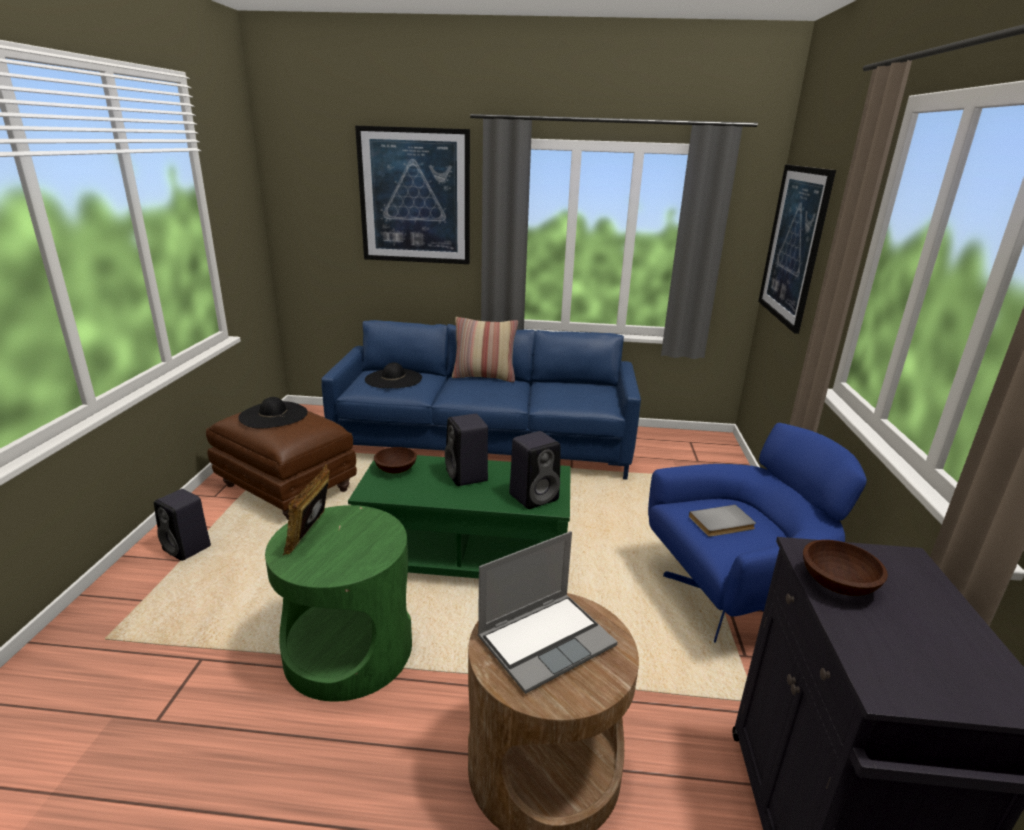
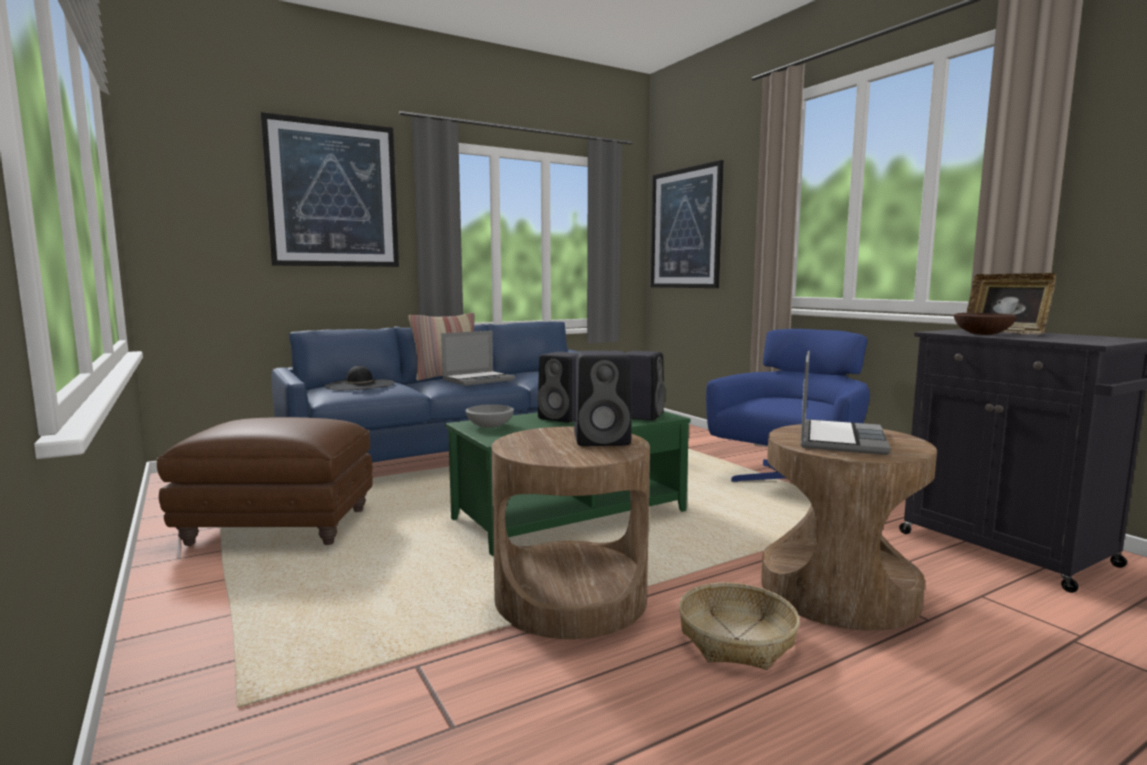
camera: 35 degrees left, 15 degrees down
black speaker [154,489,211,561] -> black speaker moved to [574,351,631,446]
black hat [238,397,307,428] -> none
green side table [265,505,412,702] -> brown side table [491,426,650,639]
picture frame [283,464,330,555] -> picture frame moved to [966,273,1056,335]
brown bowl [374,447,417,473] -> grey bowl [465,404,514,428]
grey book [689,505,756,537] -> none
none -> laptop [441,330,515,386]
none -> basket [679,583,800,670]

